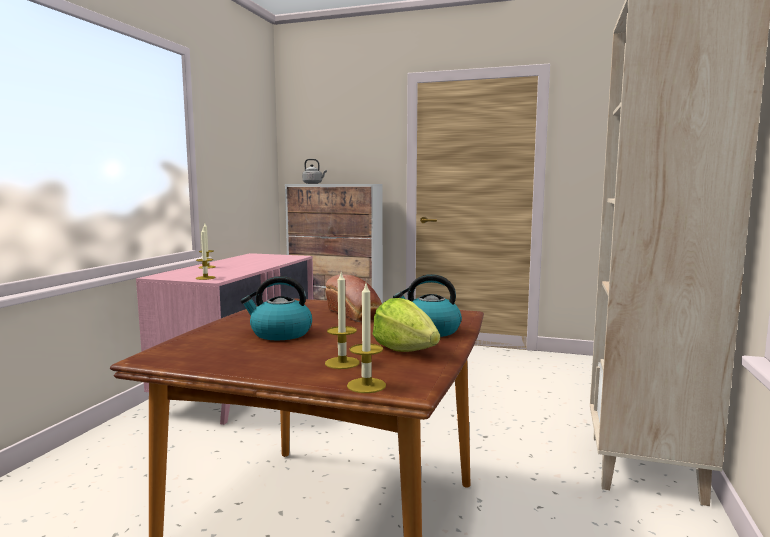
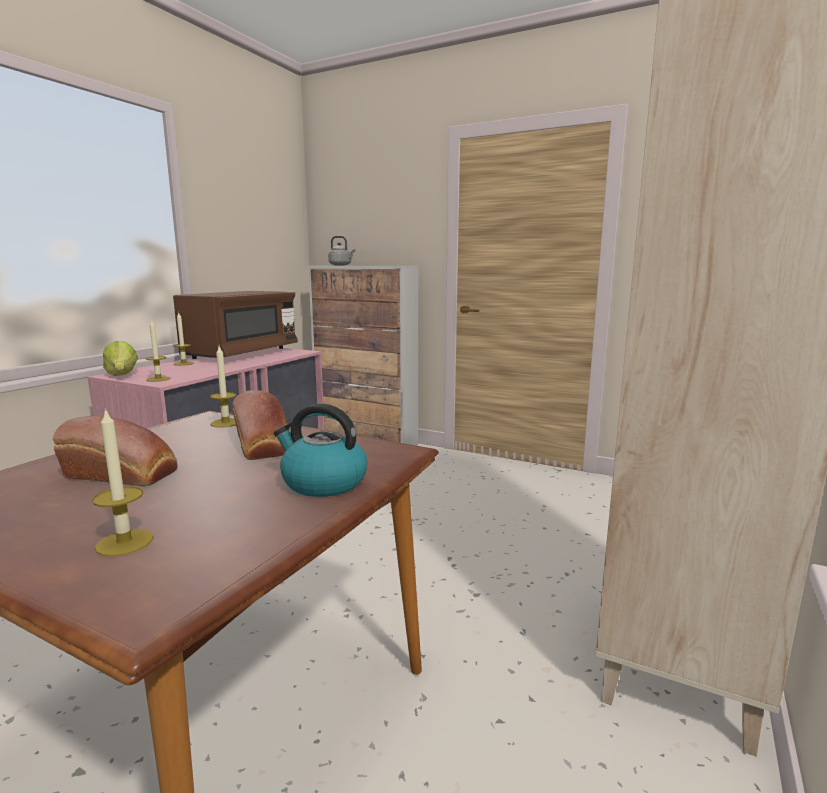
camera: 10 degrees right, 5 degrees up
kettle [241,276,312,340] -> bread [53,416,178,487]
candle [347,284,386,393] -> candle moved to [210,346,237,428]
lettuce [373,298,440,352] -> lettuce moved to [103,341,138,376]
none -> brown microwave [173,291,298,359]

